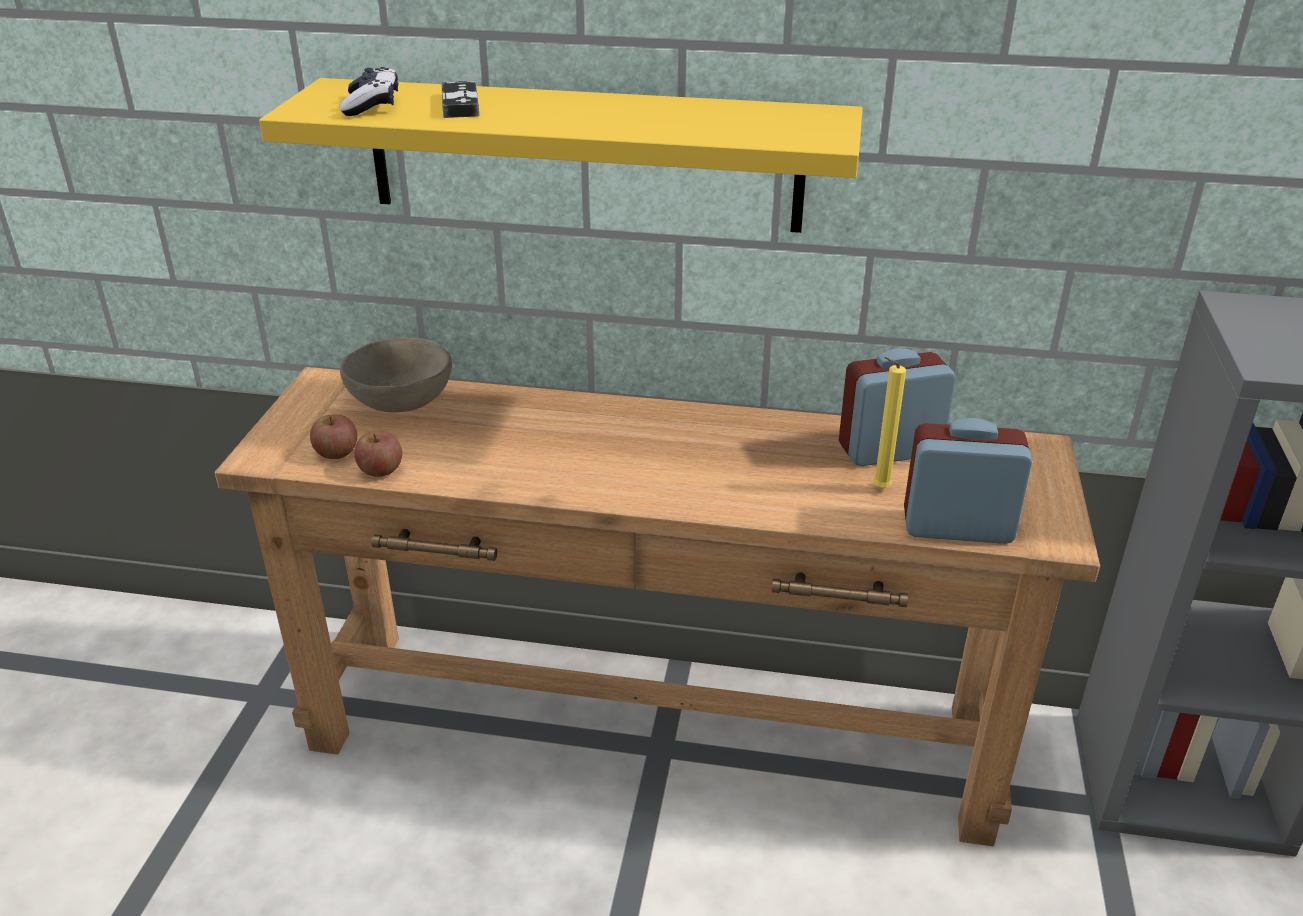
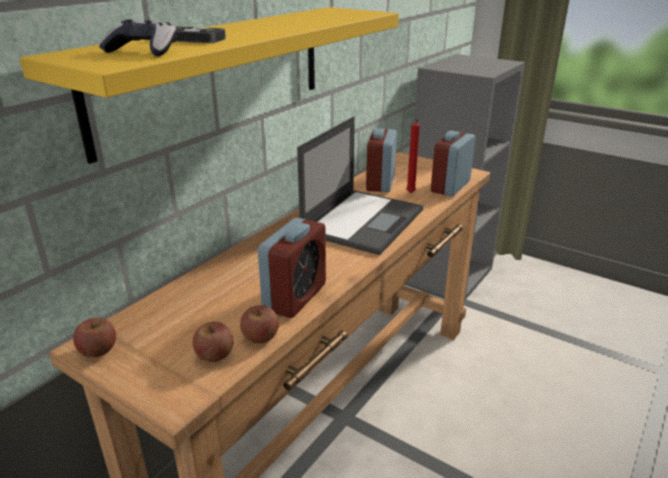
camera: 65 degrees left, 5 degrees down
beige bowl [340,338,452,412] -> none
yellow candle [873,357,906,489] -> red candle [406,119,420,193]
none -> apple [73,318,116,357]
none -> alarm clock [258,218,326,318]
none -> laptop [297,117,423,255]

